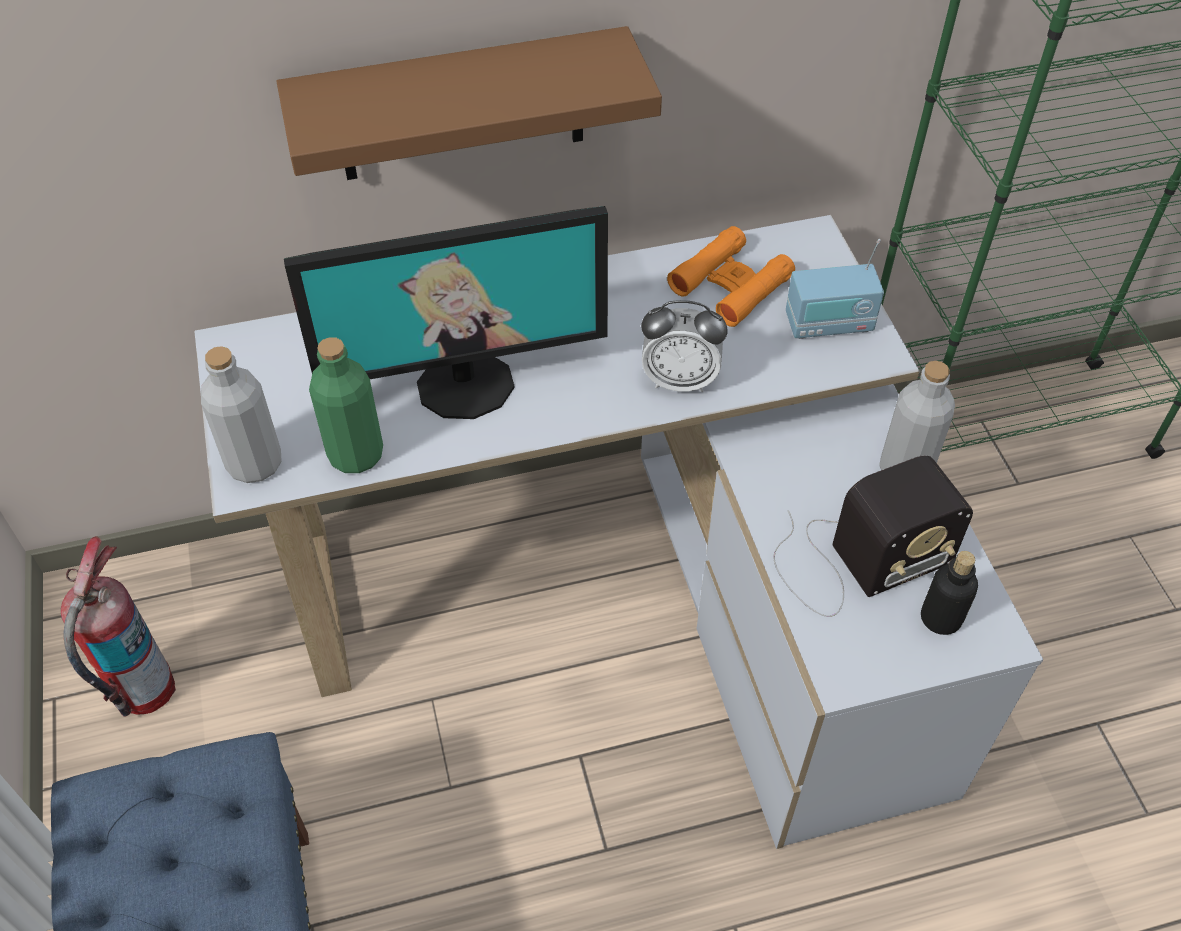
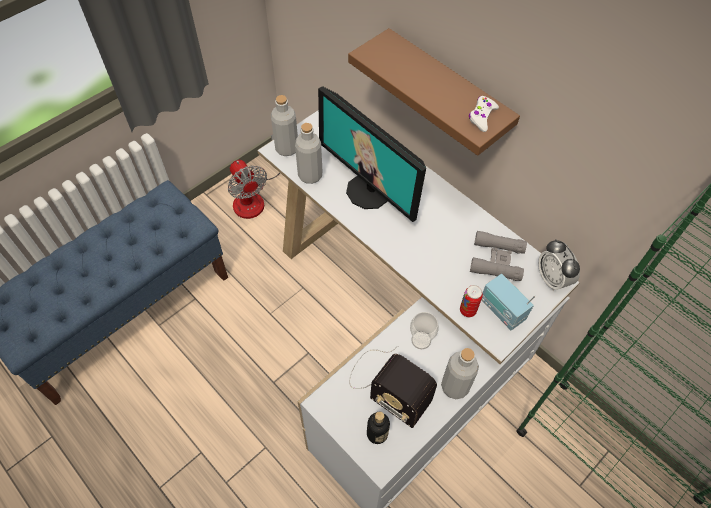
camera: 60 degrees right, 5 degrees up
fire extinguisher [61,536,176,717] -> fan [228,134,280,219]
green bottle [309,337,383,473] -> grey bottle [295,123,323,184]
alarm clock [641,300,728,392] -> alarm clock moved to [538,239,580,291]
orange binoculars [667,226,795,327] -> grey binoculars [470,231,527,281]
none -> cup [410,312,439,349]
none -> can [460,285,483,317]
none -> white game controller [469,96,499,132]

